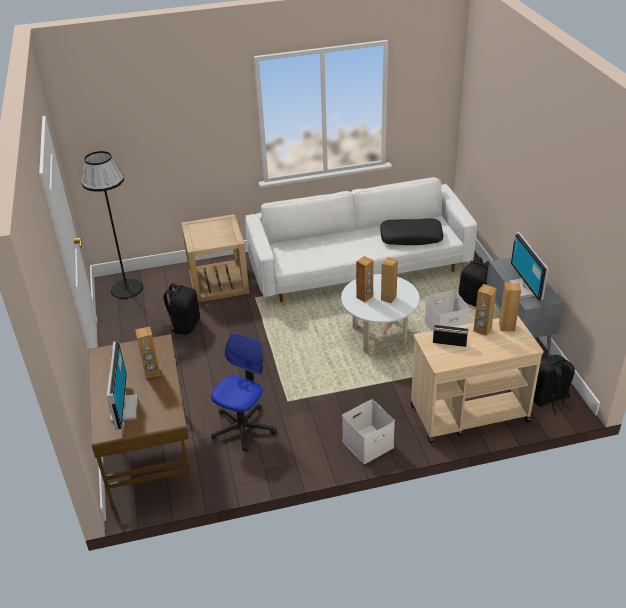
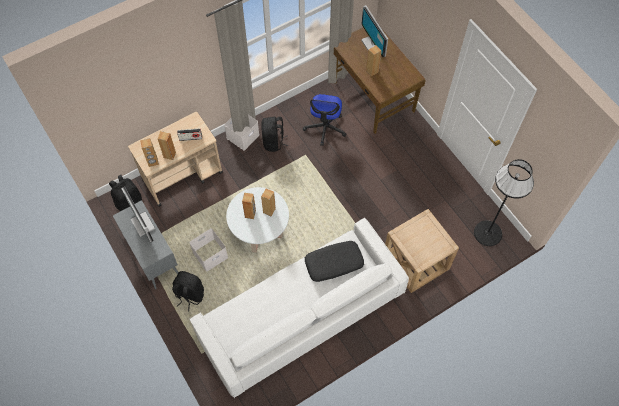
camera: 160 degrees right, 25 degrees up
black backpack [164,283,200,335] -> black backpack moved to [261,116,288,152]
black pillow [380,218,443,245] -> black pillow moved to [305,241,364,282]

